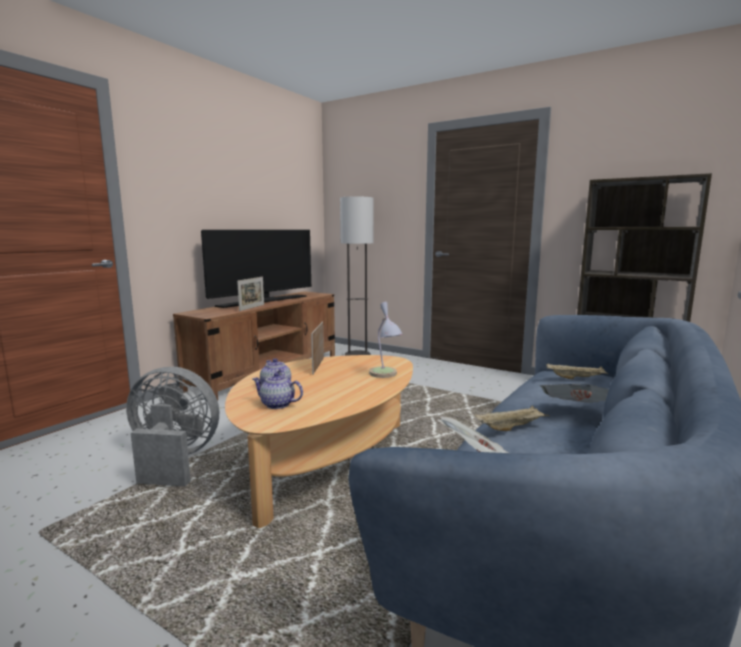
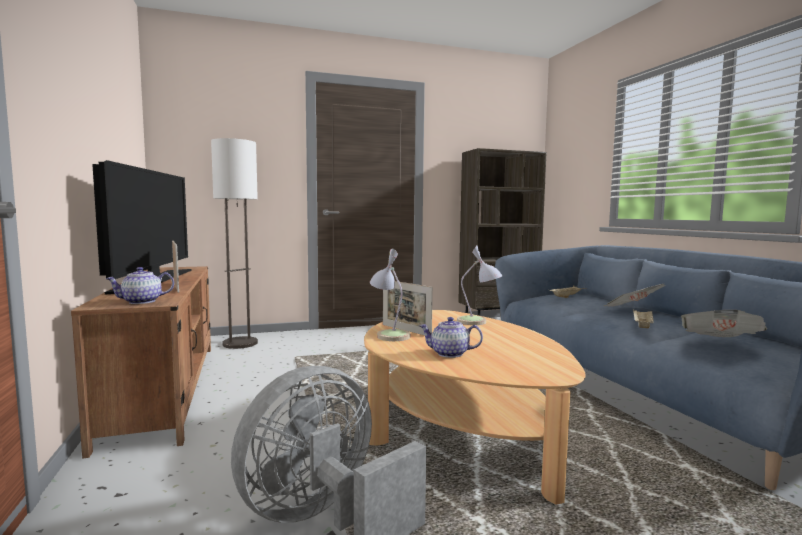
camera: 50 degrees left, 5 degrees down
teapot [252,372,303,409] -> teapot moved to [105,267,174,304]
none -> table lamp [370,249,411,341]

